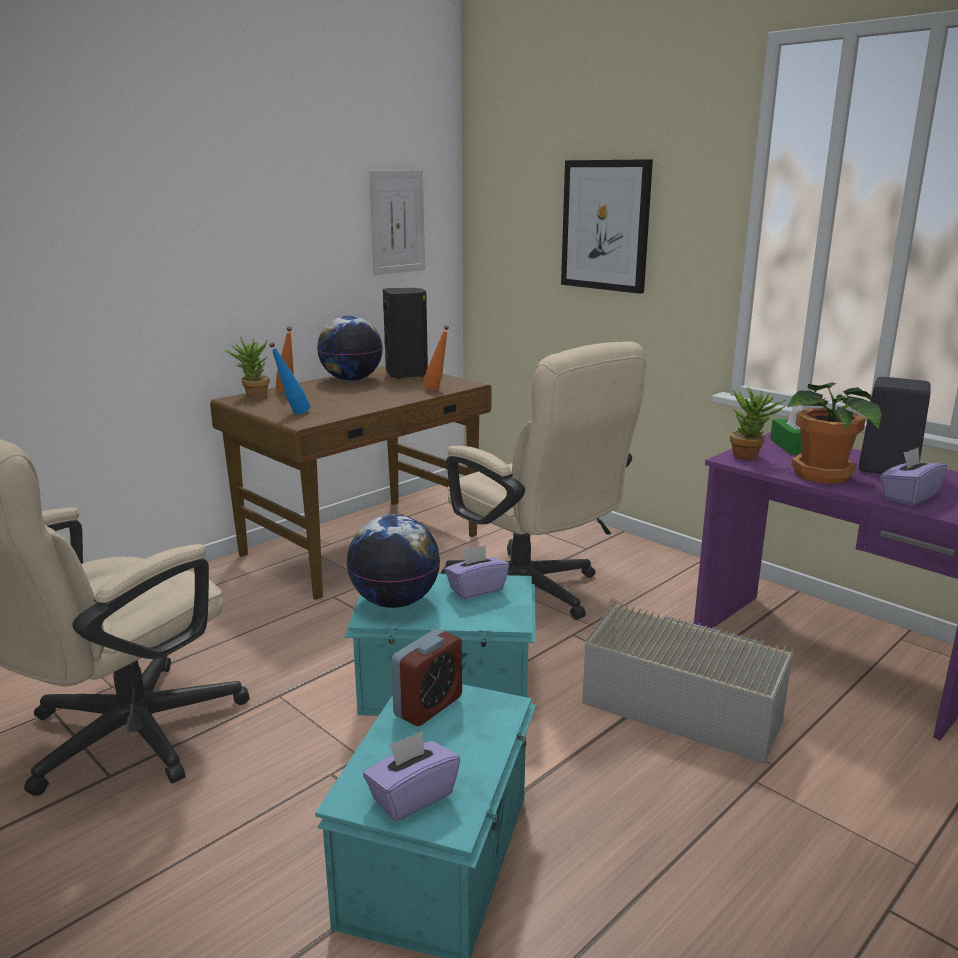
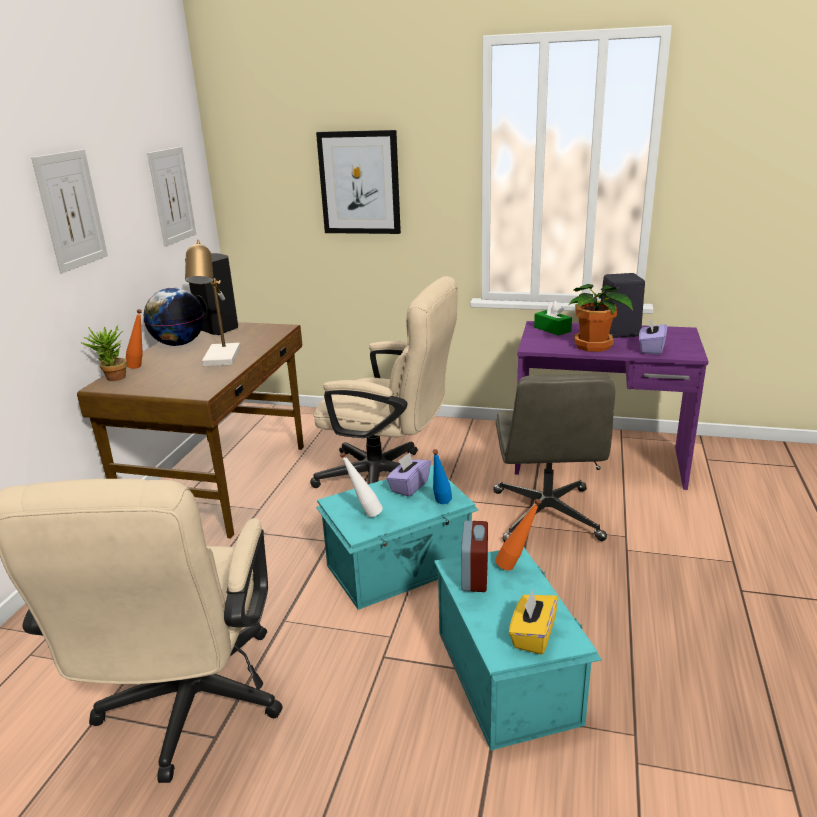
camera: 30 degrees left, 5 degrees up
blue bottle [269,342,311,414] -> blue bottle moved to [432,449,452,504]
globe [346,515,440,608] -> white bottle [340,452,383,517]
purple tissue box [363,731,460,821] -> yellow tissue box [509,589,558,655]
orange bottle [423,325,449,391] -> orange bottle moved to [495,499,541,571]
grey storage box [582,601,793,764] -> grey office chair [493,374,615,542]
potted plant [730,386,787,460] -> none
none -> picture [31,149,108,273]
none -> table lamp [185,240,240,366]

